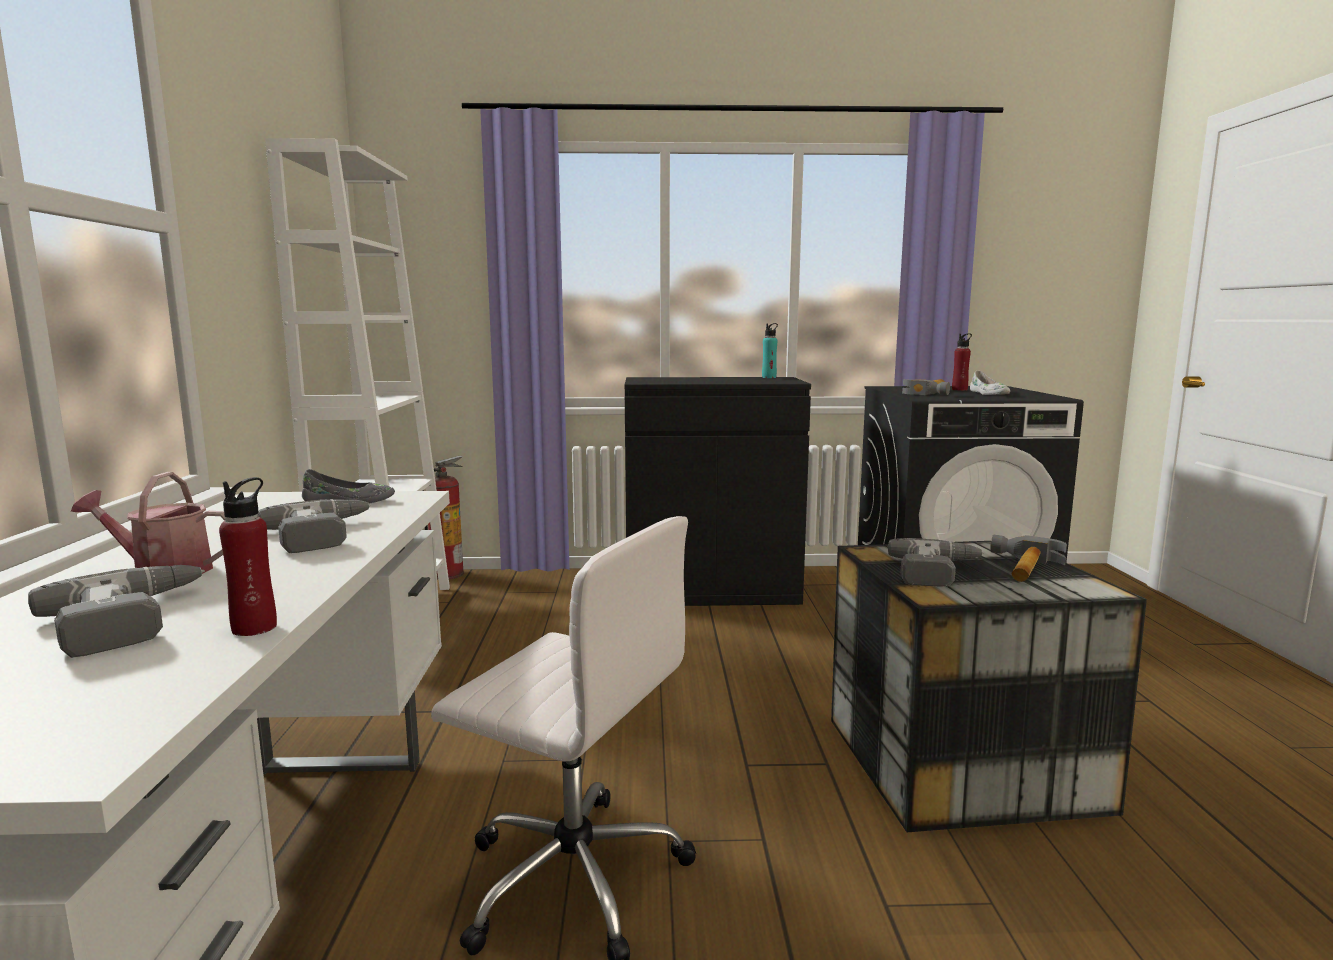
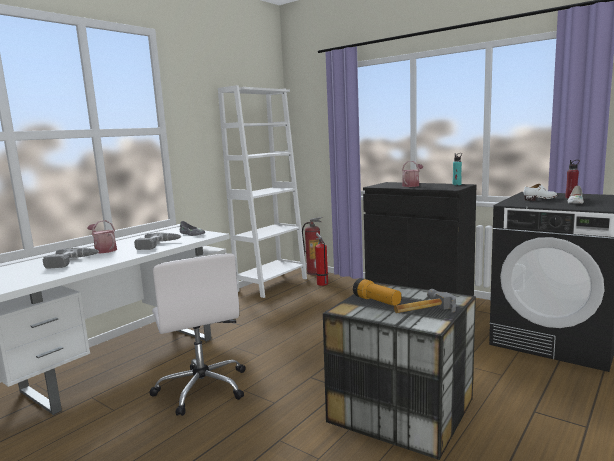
camera: 40 degrees right, 0 degrees up
red bottle [219,477,277,636] -> none
power drill [888,538,984,586] -> flashlight [353,278,401,306]
hammer [902,379,950,395] -> white shoe [524,184,557,201]
none -> fire extinguisher [315,233,328,286]
none -> watering can [402,161,423,187]

